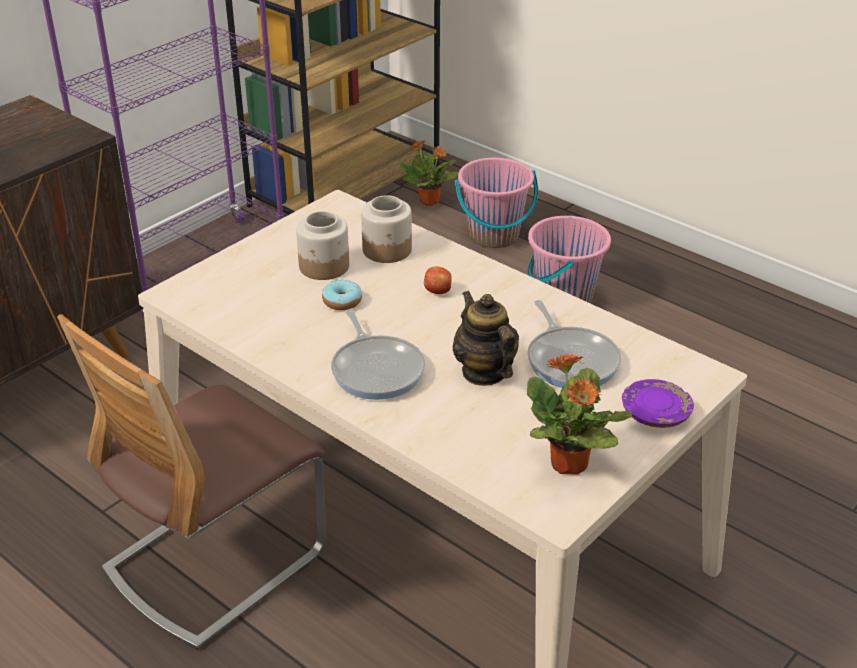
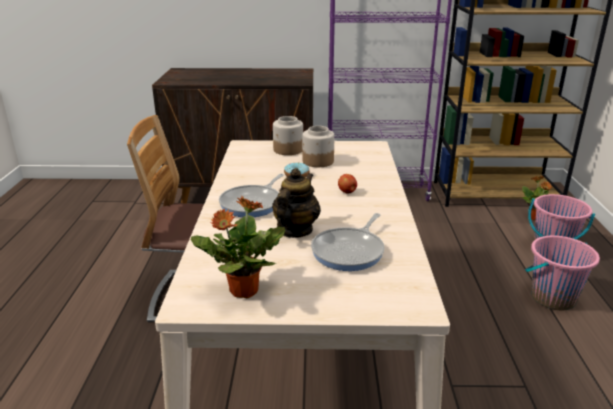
camera: 50 degrees right, 10 degrees down
jar [361,195,412,263] -> jar moved to [273,116,303,155]
purple plate [622,379,694,428] -> none

